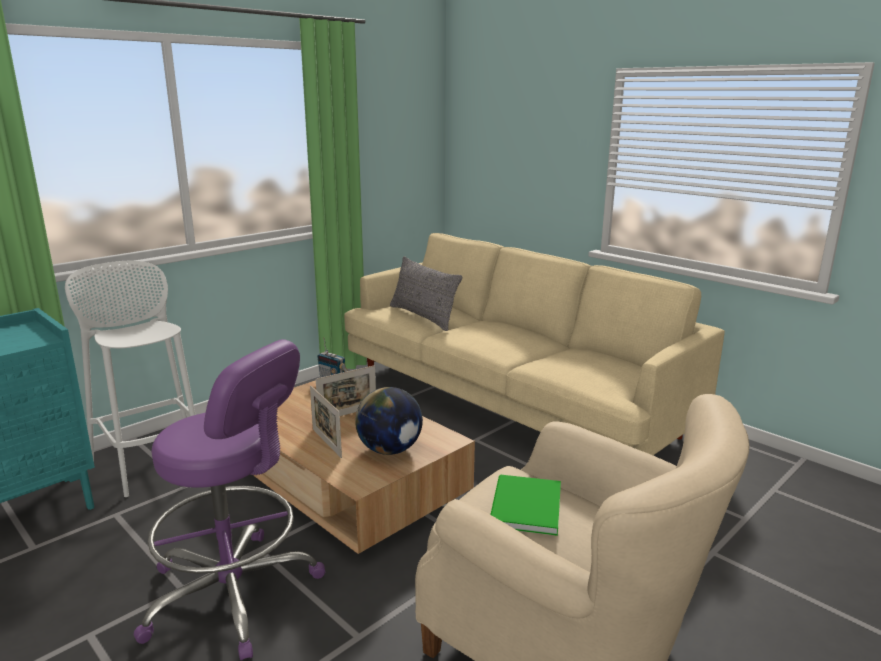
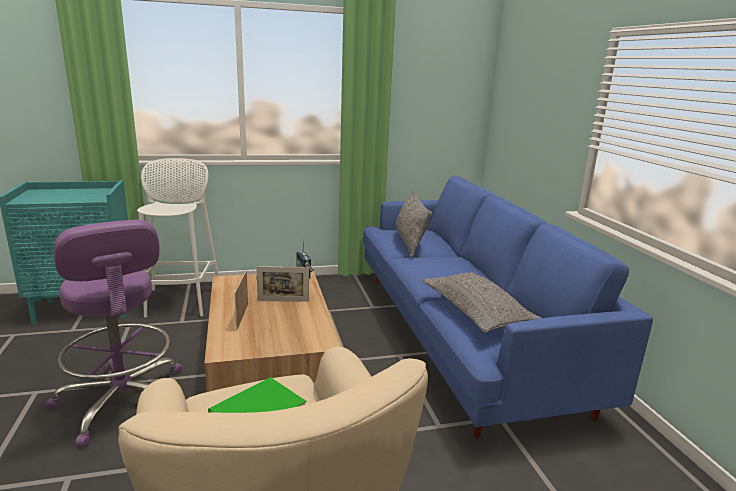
camera: 30 degrees right, 0 degrees up
beige sofa [344,233,725,455] -> blue sofa [363,176,653,438]
globe [355,387,423,455] -> none
none -> grey pillow [422,272,541,333]

